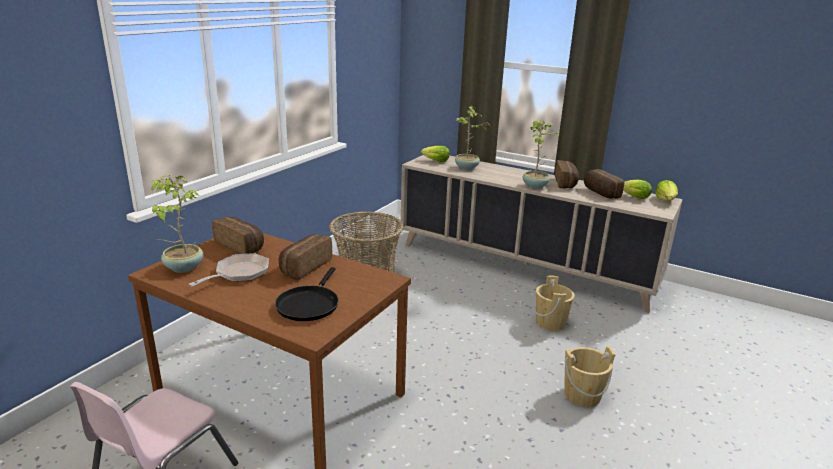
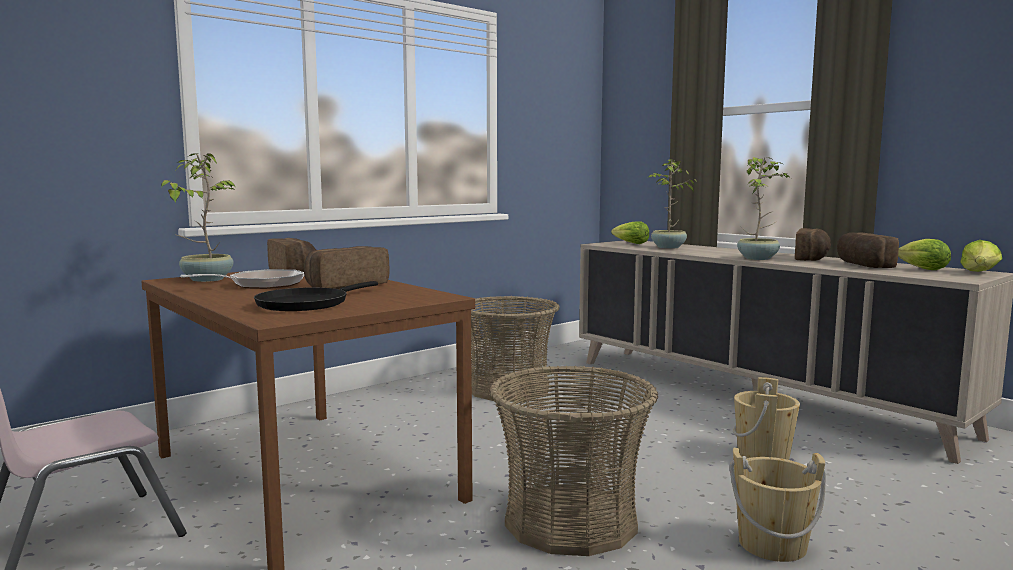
camera: 20 degrees right, 15 degrees down
none -> basket [489,365,658,556]

